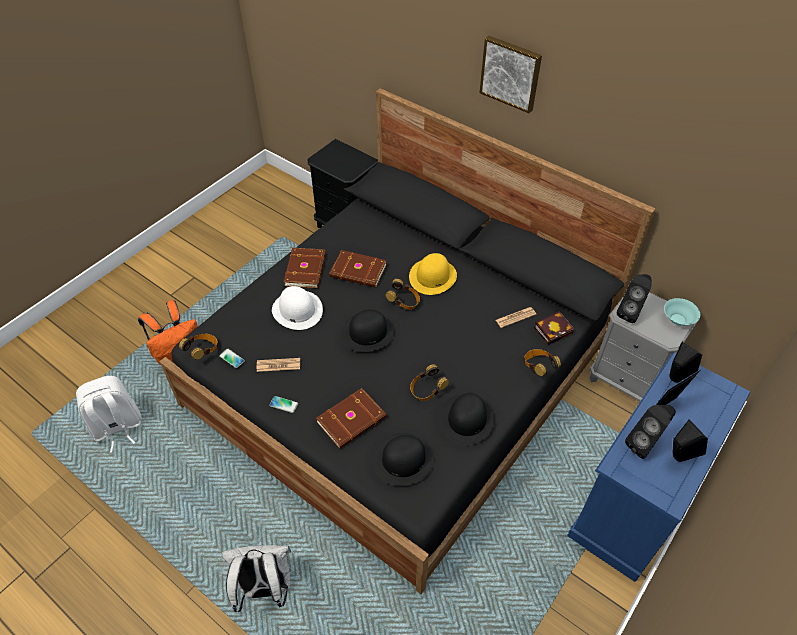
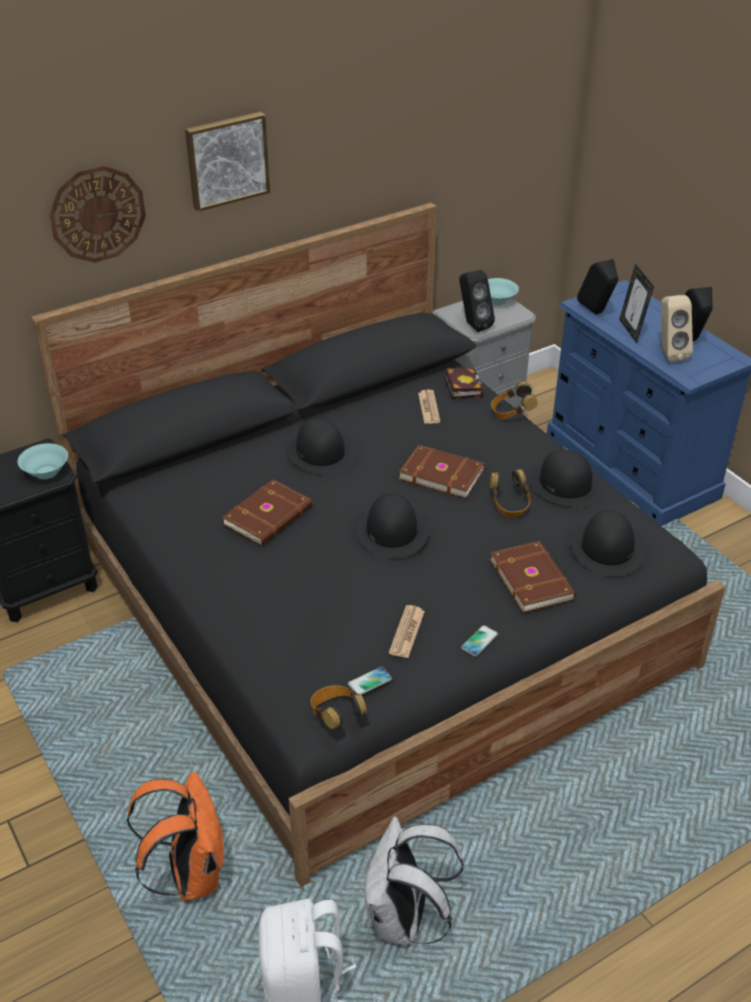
camera: 70 degrees left, 10 degrees down
white backpack [222,545,291,612] -> white backpack moved to [364,817,464,945]
white hat [272,286,323,330] -> none
brown book [284,248,326,288] -> brown book moved to [399,445,485,498]
headphones [386,279,420,310] -> none
yellow hat [409,253,457,295] -> black hat [286,419,356,475]
black speaker [625,405,676,459] -> beige speaker [661,295,693,362]
none -> turquoise bowl [18,443,68,479]
none -> wall clock [49,166,146,263]

